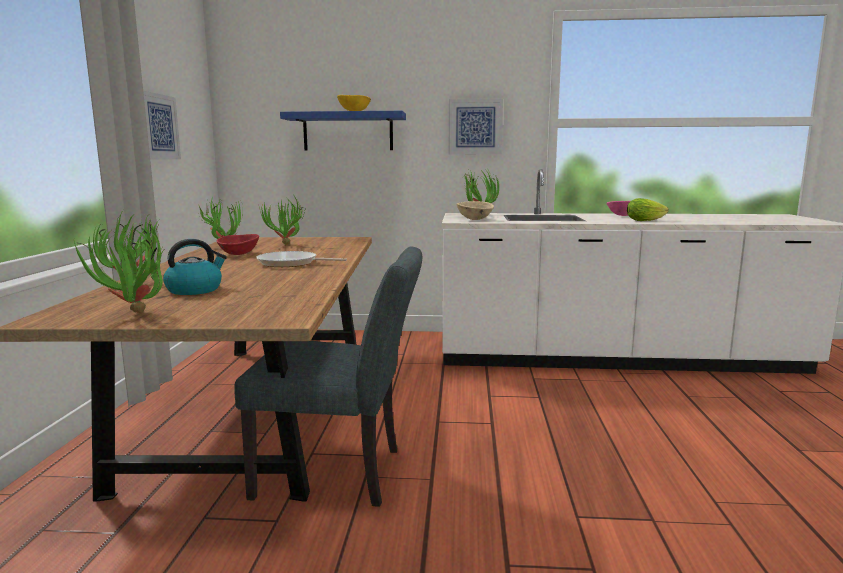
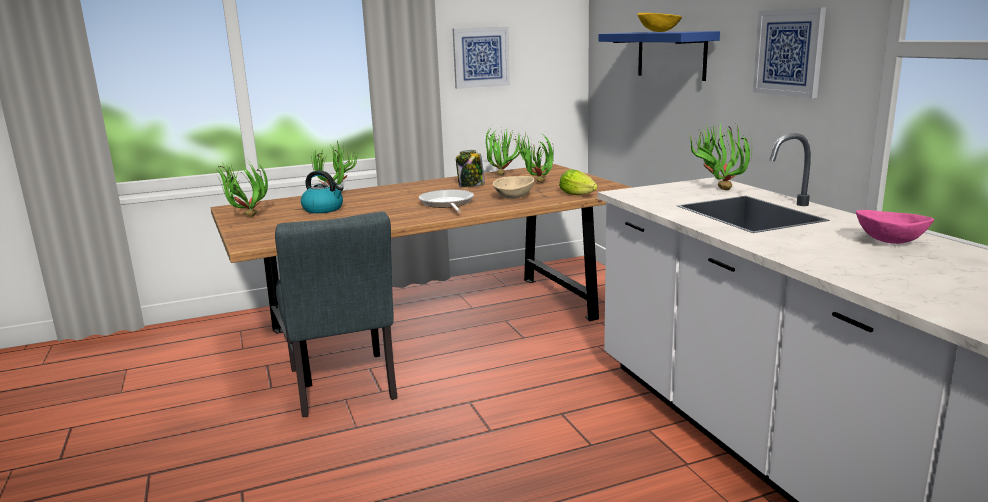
camera: 65 degrees right, 5 degrees up
red bowl [216,234,259,255] -> jar [456,150,485,187]
beige bowl [457,201,494,220] -> beige bowl moved to [493,176,535,199]
lettuce [627,198,669,221] -> lettuce moved to [559,169,598,195]

